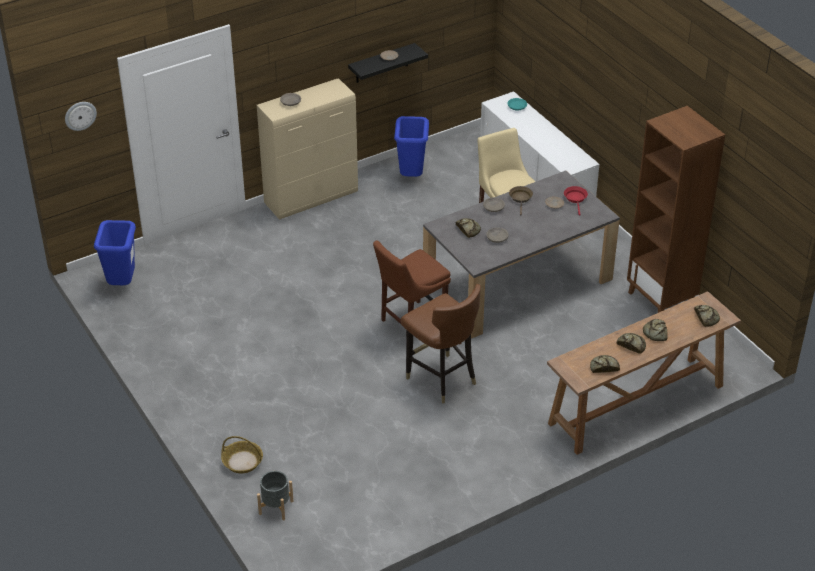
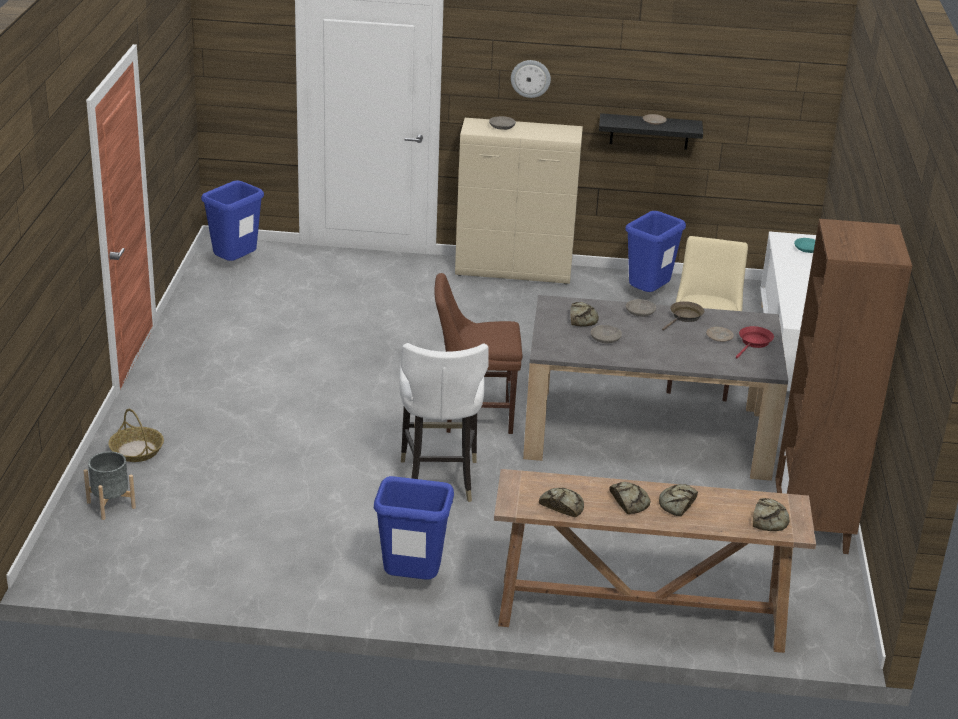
camera: 35 degrees right, 10 degrees down
wall clock [65,102,97,131] -> wall clock moved to [511,60,551,98]
brown chair [401,284,481,404] -> white chair [399,343,489,502]
none -> blue trash can [374,476,454,580]

